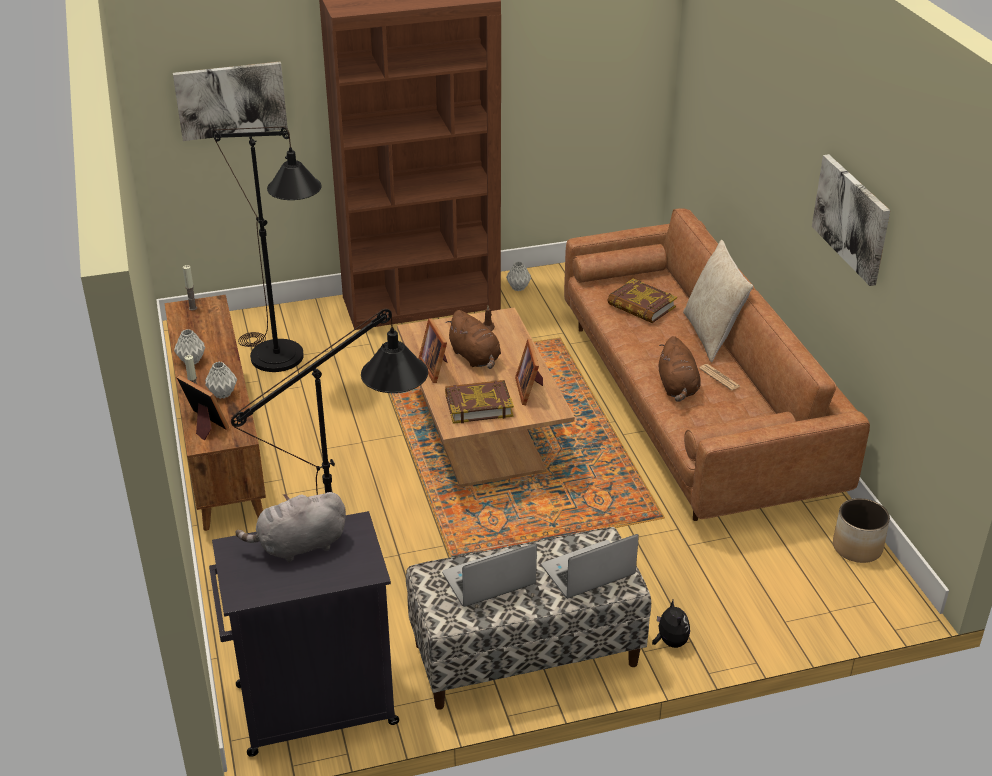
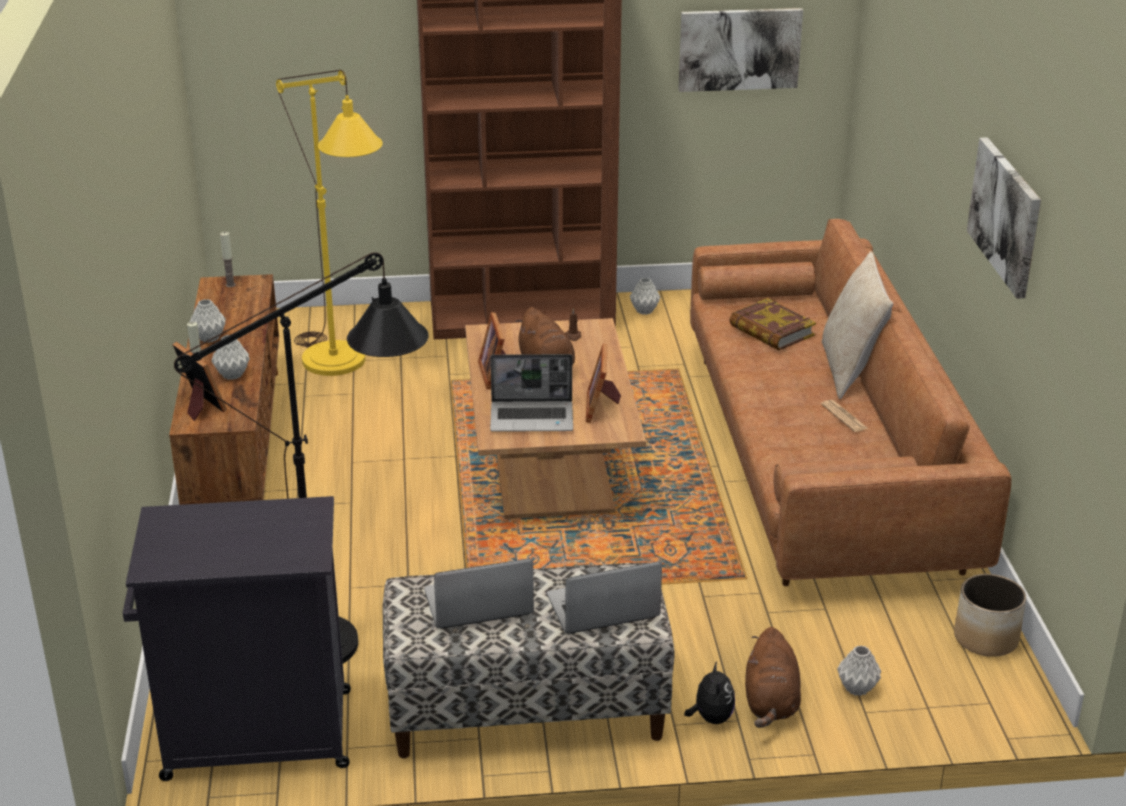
camera: 10 degrees right, 5 degrees down
picture [173,62,288,141] -> picture moved to [678,8,803,92]
black floor lamp [212,127,322,372] -> yellow floor lamp [276,70,383,376]
grey plush toy [235,492,346,562] -> none
book [445,380,514,424] -> laptop [490,354,573,432]
brown plush toy [659,336,701,402] -> brown plush toy moved to [745,627,801,728]
none -> grey vase [837,645,881,696]

